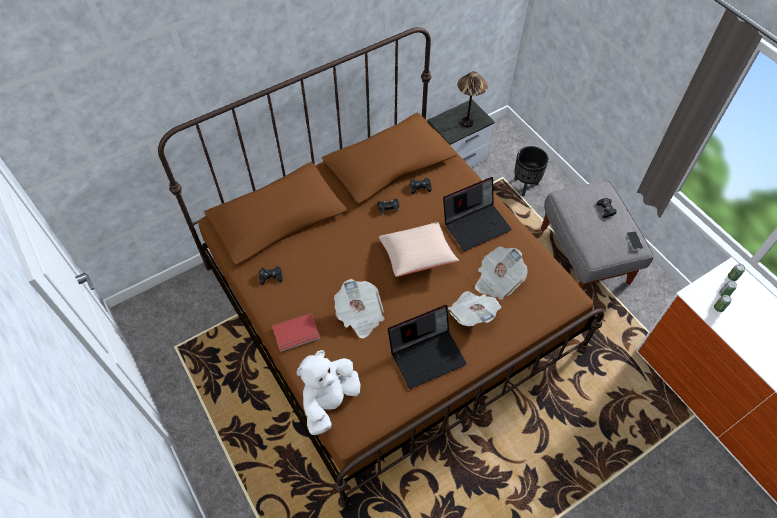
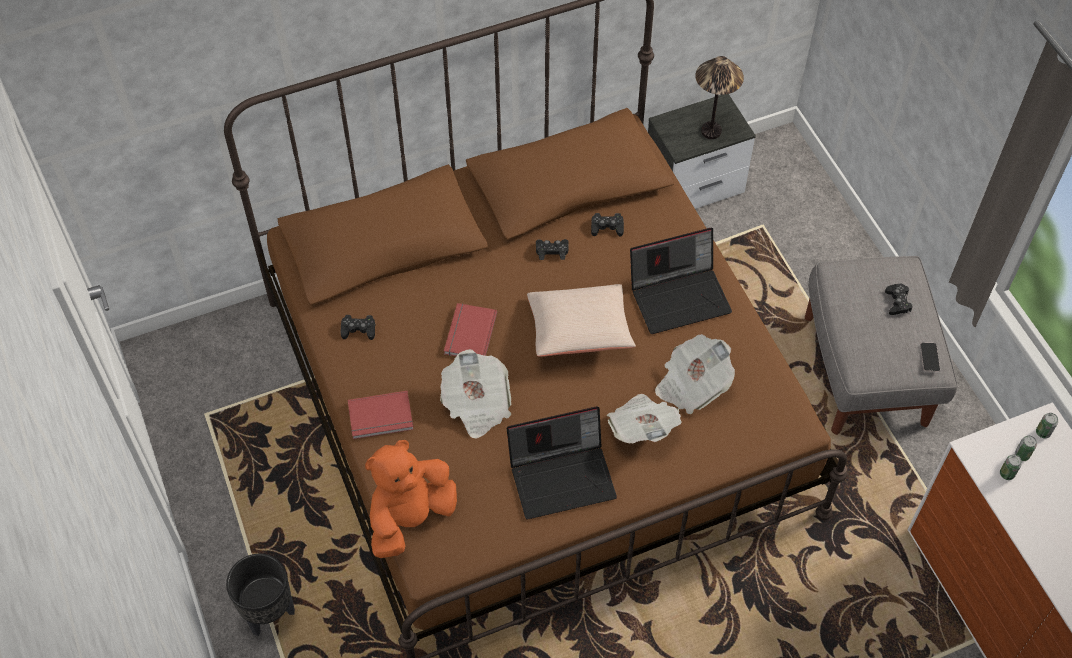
camera: 10 degrees right, 0 degrees up
white plush toy [296,350,360,435] -> orange plush toy [365,440,457,558]
black planter [514,146,549,196] -> black planter moved to [226,554,295,636]
none -> red book [444,303,497,356]

